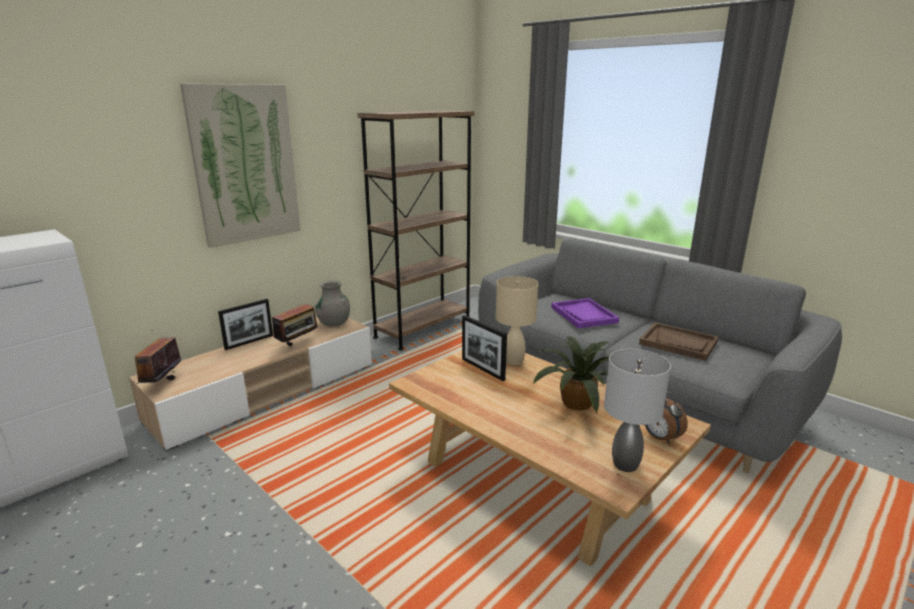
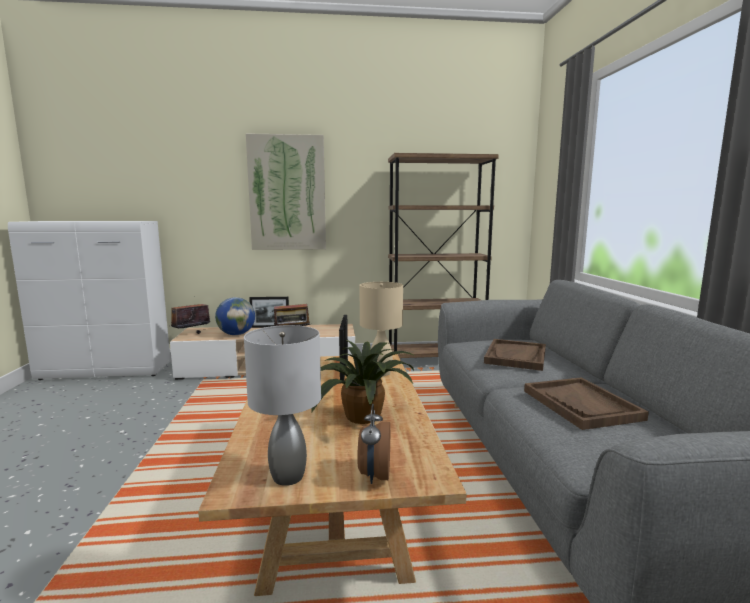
camera: 40 degrees right, 10 degrees down
grey vase [315,280,350,327] -> none
purple tray [551,298,619,328] -> brown tray [484,339,546,371]
none -> globe [215,297,255,335]

